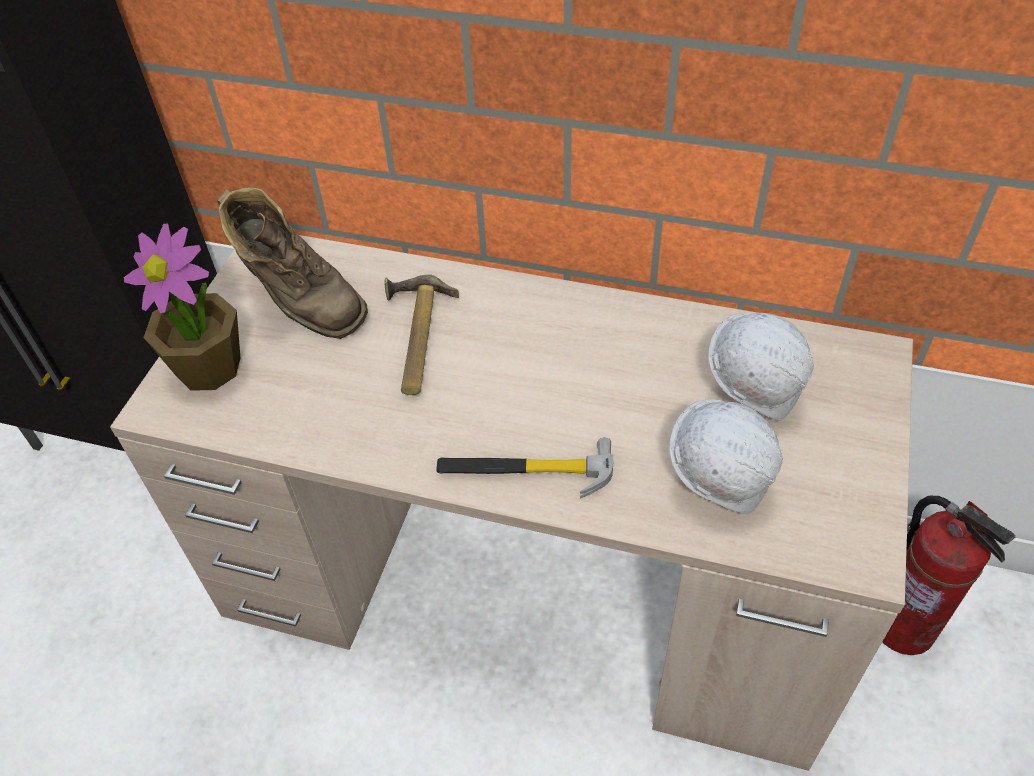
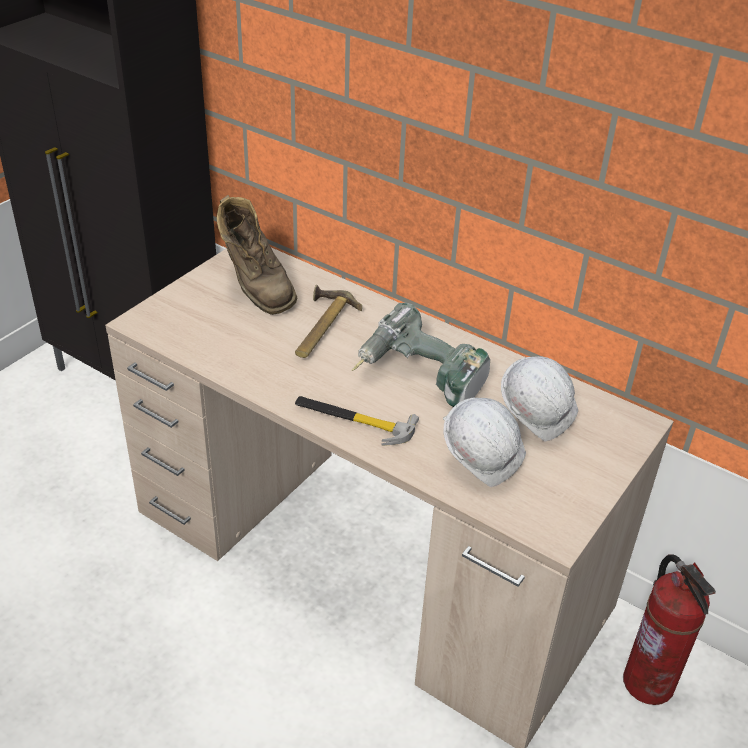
camera: 15 degrees right, 10 degrees down
potted plant [124,223,240,391] -> none
none -> power drill [351,303,490,420]

